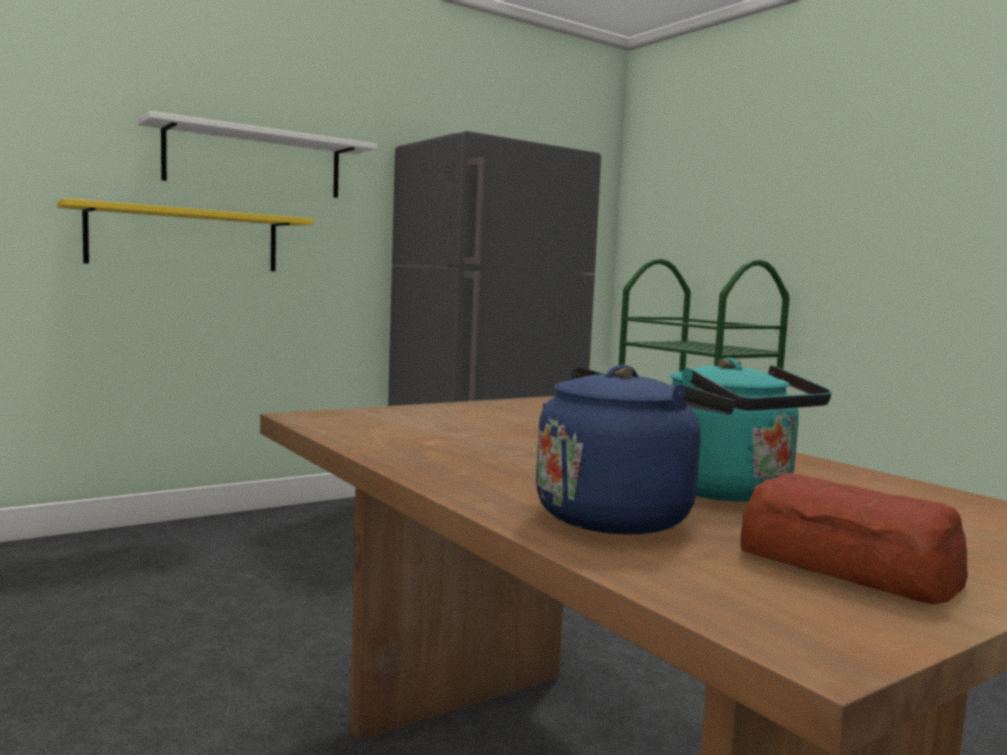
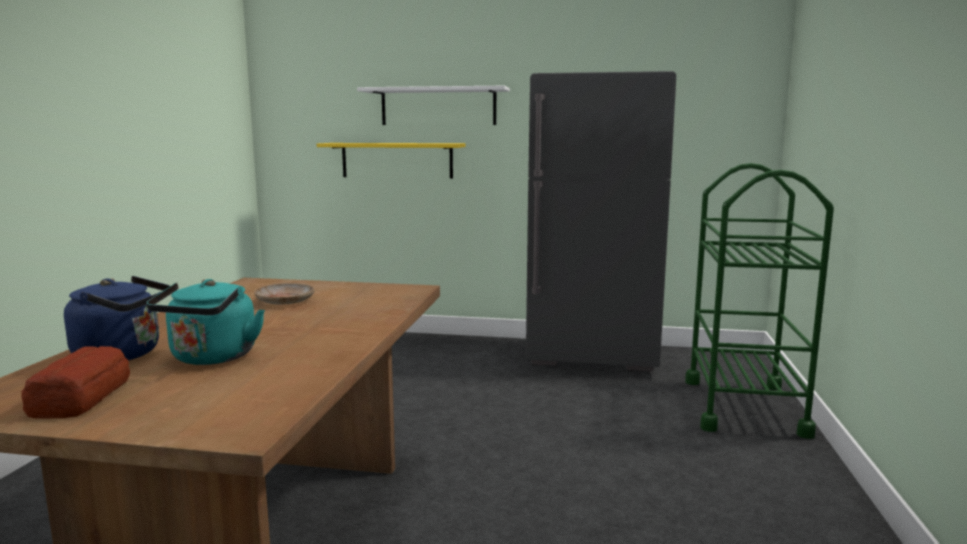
camera: 45 degrees right, 5 degrees up
none -> beige plate [254,283,314,305]

